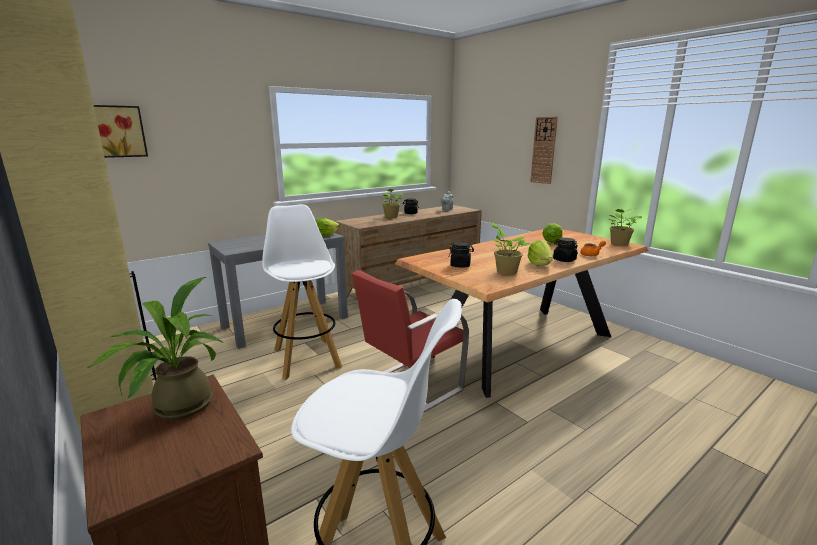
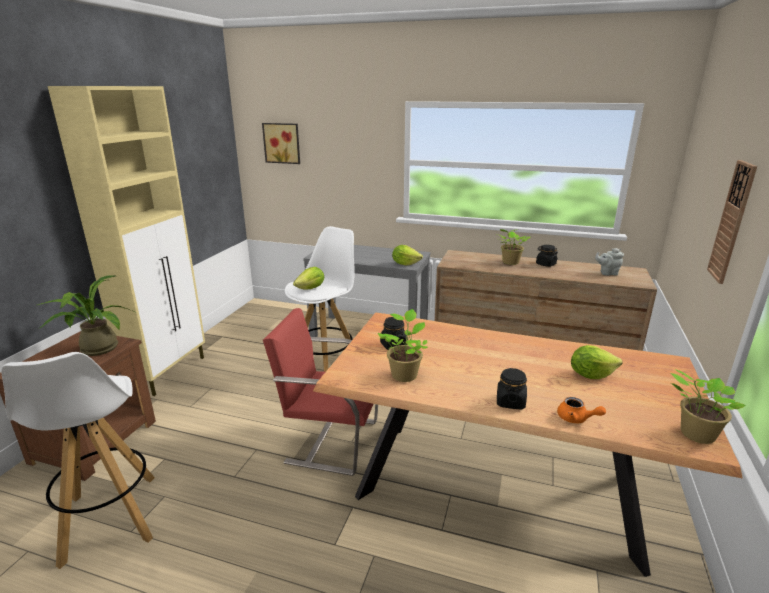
camera: 55 degrees right, 5 degrees up
lettuce [527,240,553,266] -> lettuce moved to [293,267,324,289]

